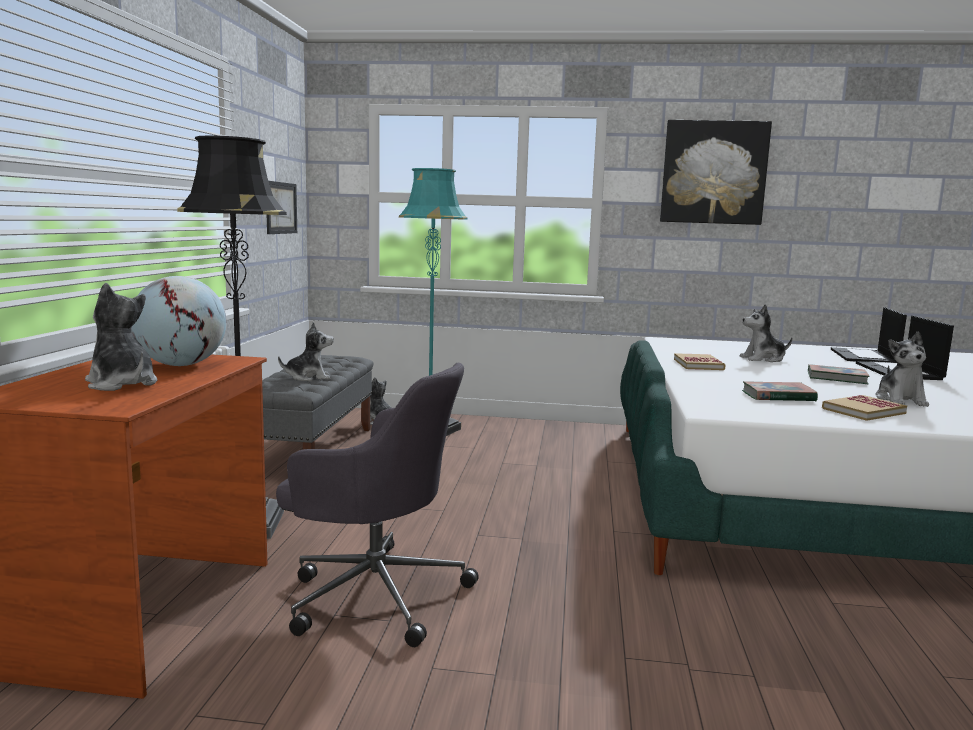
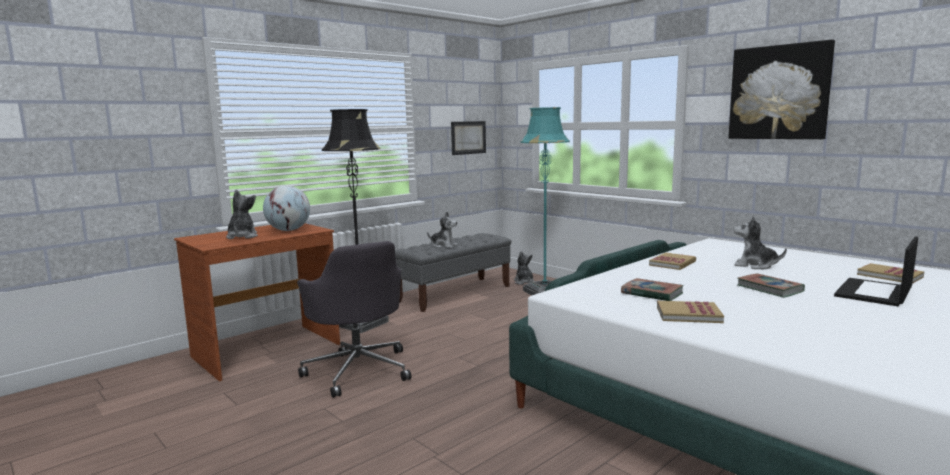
camera: 40 degrees right, 0 degrees up
laptop [831,307,907,363] -> book [857,263,924,284]
plush toy [875,331,929,407] -> none

